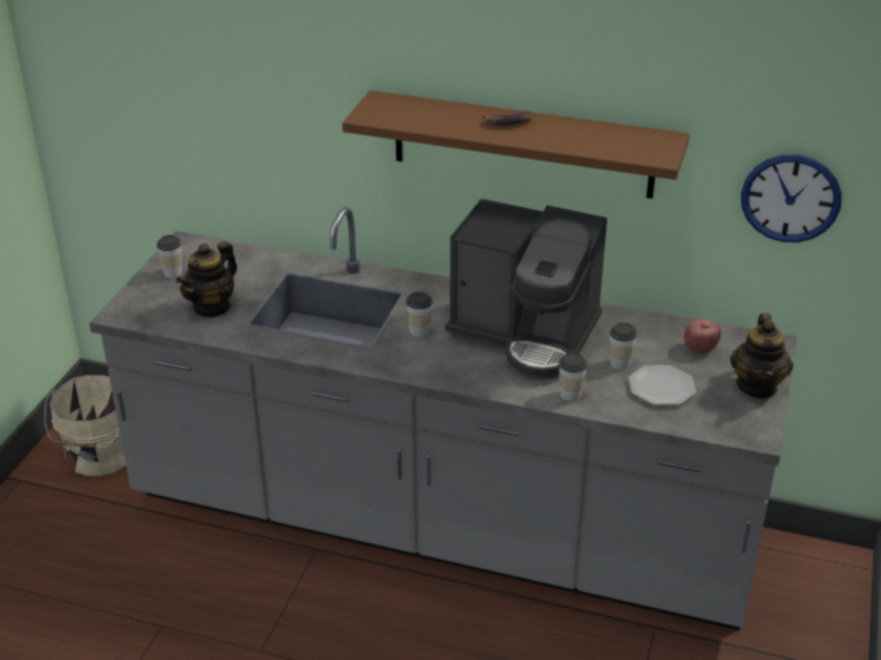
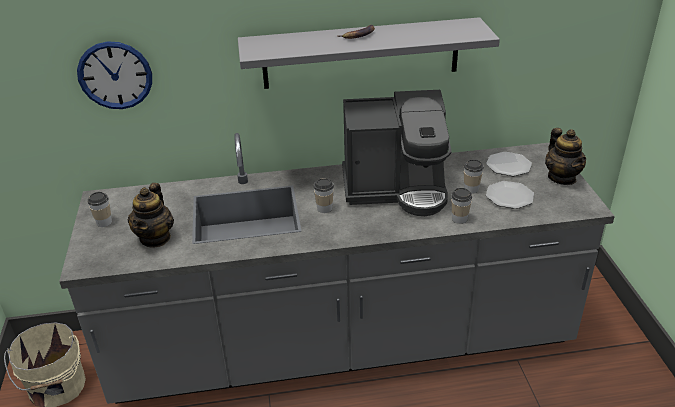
camera: 25 degrees left, 0 degrees up
brown shelf [342,90,690,199] -> grey shelf [238,17,500,89]
apple [684,319,721,354] -> plate [486,152,532,176]
wall clock [741,155,842,242] -> wall clock moved to [77,41,152,109]

